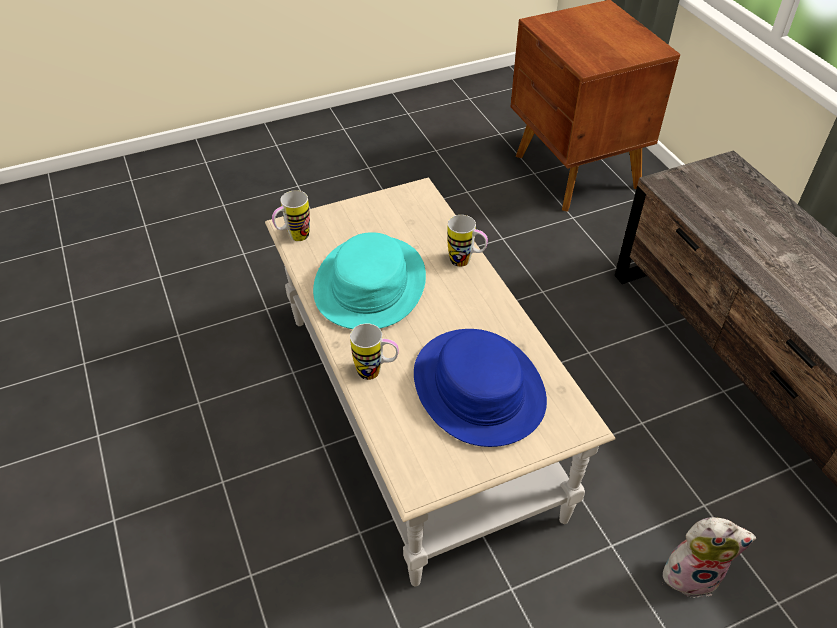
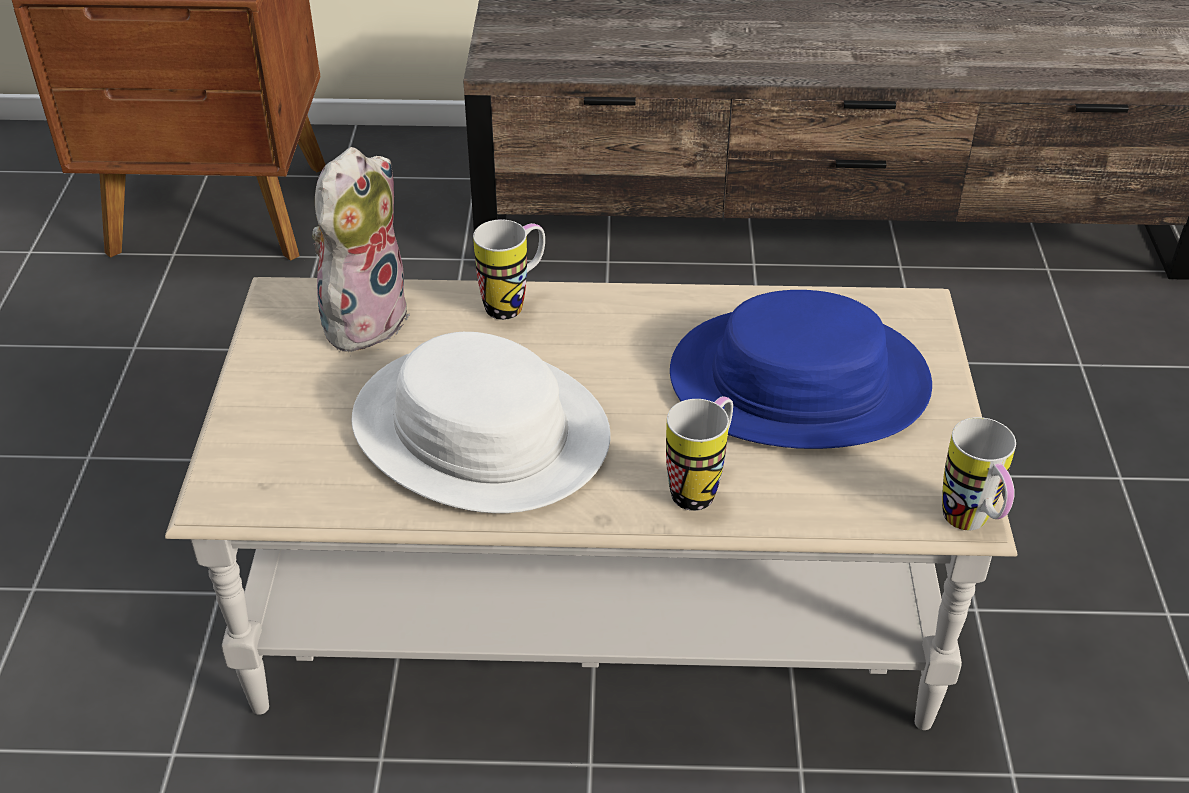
camera: 65 degrees left, 5 degrees down
mug [272,190,310,241] -> mug moved to [942,417,1016,530]
turquoise hat [313,232,426,329] -> white hat [351,332,611,513]
plush toy [663,517,756,598] -> plush toy moved to [312,147,410,352]

